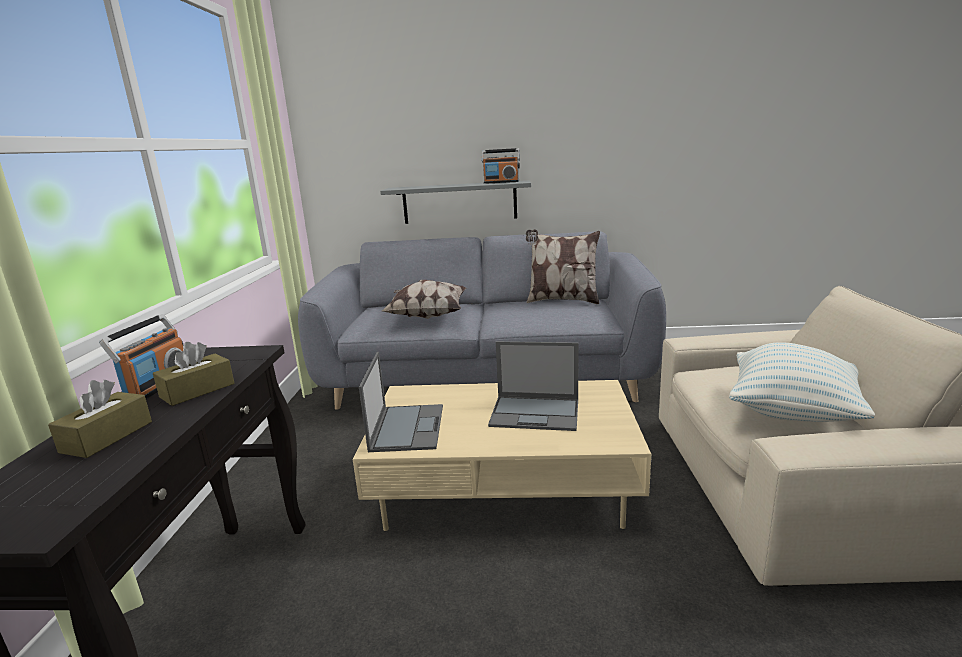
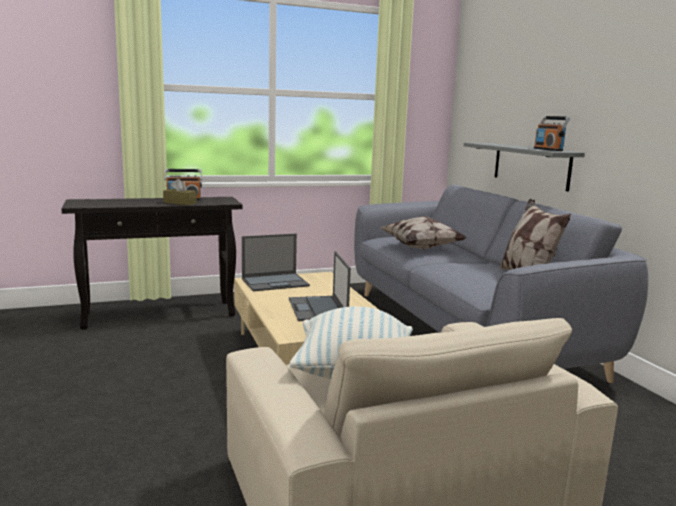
camera: 65 degrees right, 5 degrees down
brown tissue box [48,380,152,458] -> none

